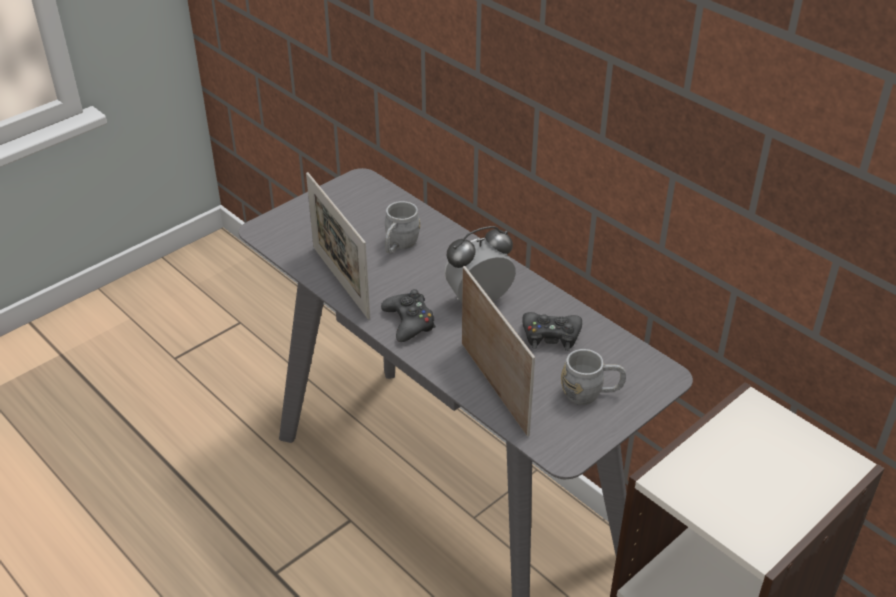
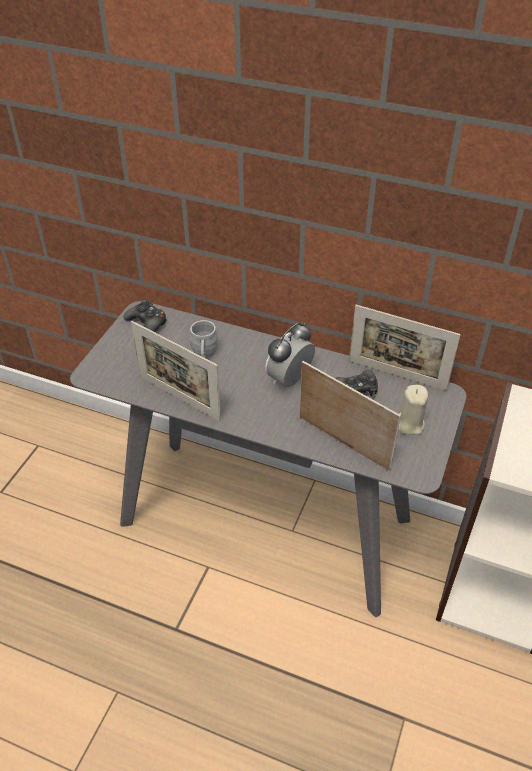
camera: 25 degrees left, 5 degrees up
black game controller [381,289,436,342] -> black game controller moved to [124,299,167,332]
grey mug [561,349,626,405] -> beige candle [398,385,428,435]
none -> picture frame [349,305,461,391]

